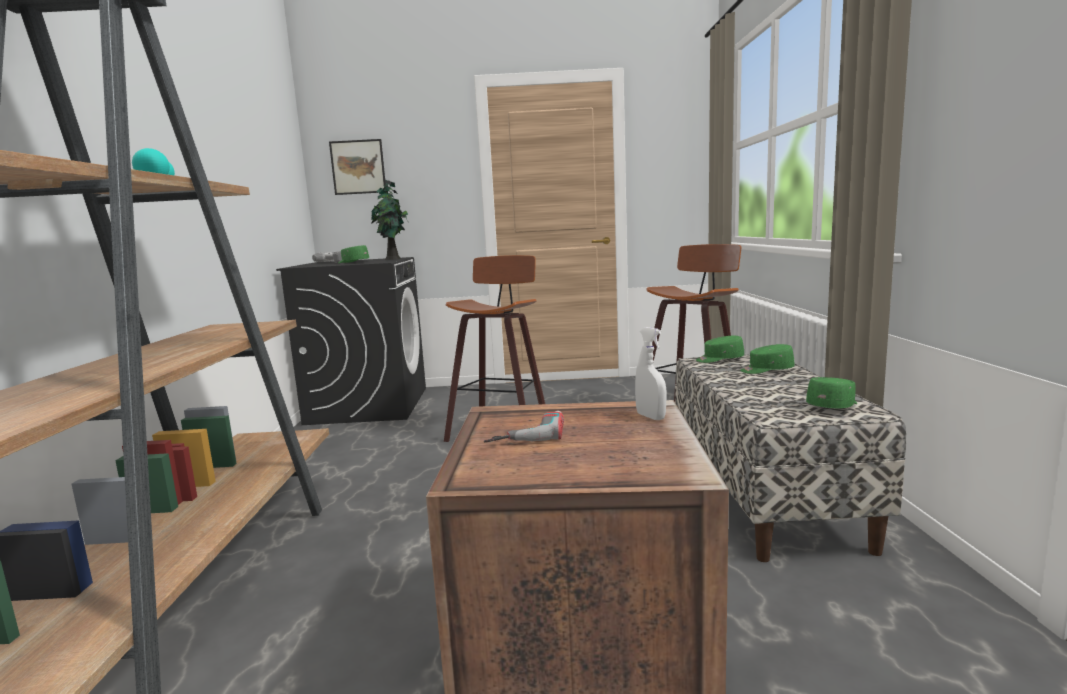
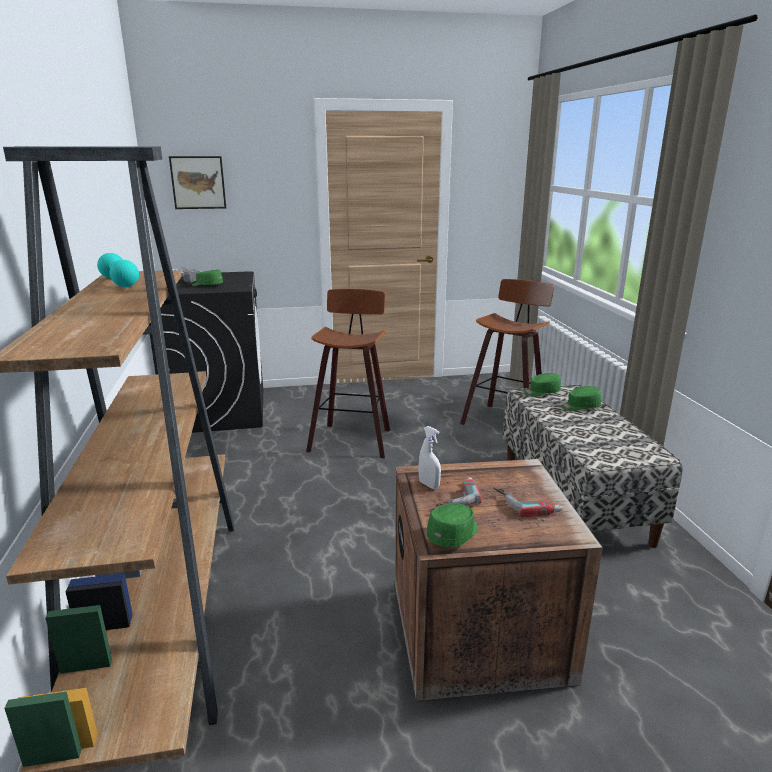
camera: 10 degrees left, 10 degrees up
potted plant [371,180,408,260] -> none
white spray bottle [635,327,666,420] -> white spray bottle moved to [419,426,441,489]
green cap [806,377,857,408] -> green cap moved to [427,503,478,547]
none -> power drill [493,487,563,518]

